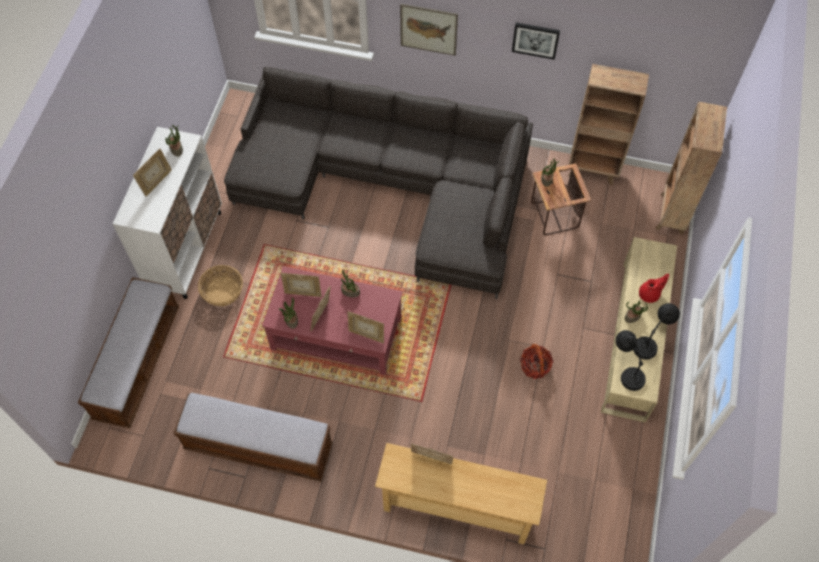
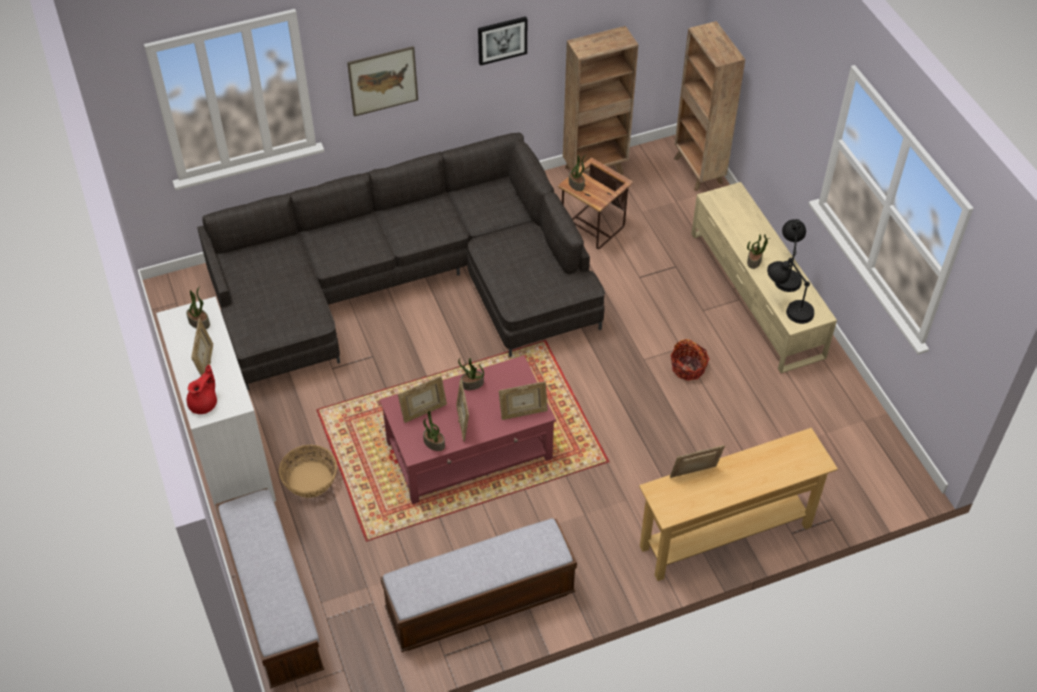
camera: 35 degrees left, 10 degrees down
red teapot [639,274,669,303] -> red teapot moved to [187,365,217,414]

